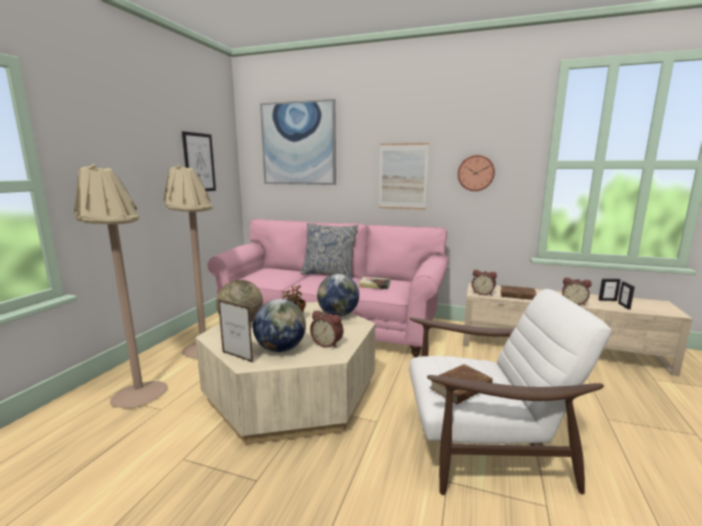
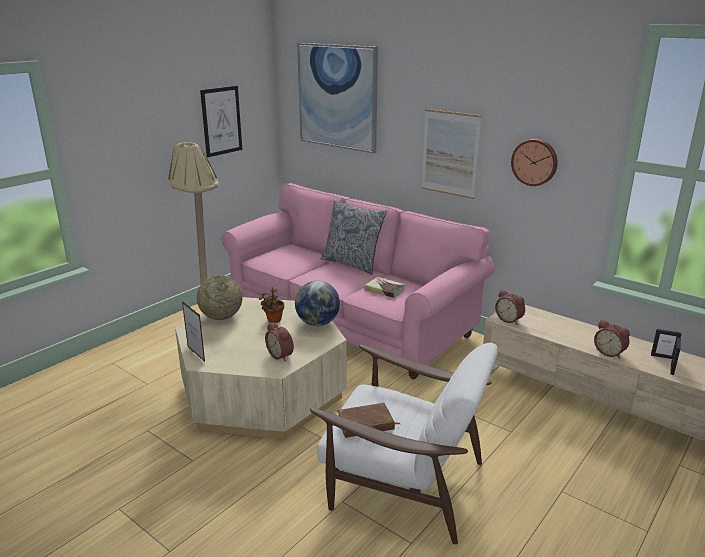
camera: 20 degrees right, 10 degrees up
beige floor lamp [74,164,168,409] -> none
globe [253,299,306,353] -> none
brown book [500,285,537,300] -> none

